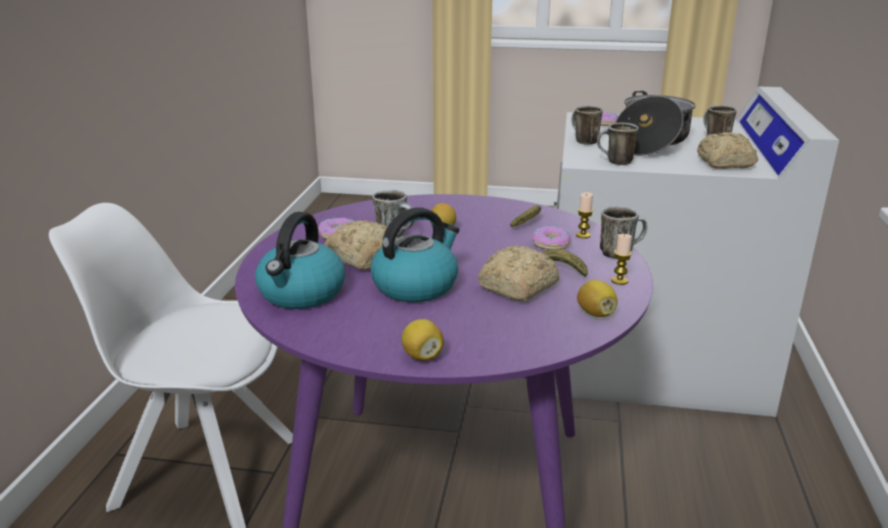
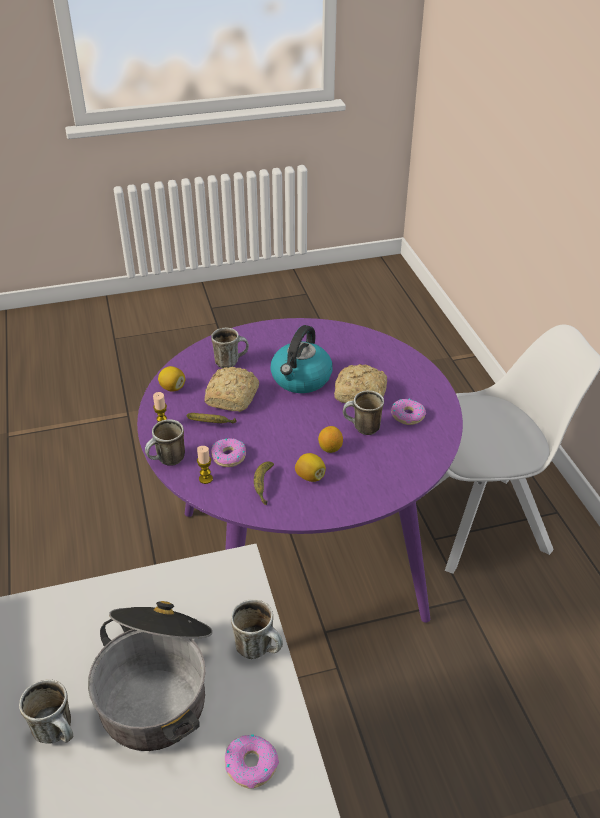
camera: 155 degrees right, 15 degrees up
kettle [255,212,345,309] -> none
lemon [401,319,444,361] -> lemon moved to [295,453,326,482]
mug [597,123,639,165] -> mug moved to [211,328,249,368]
bread [697,132,758,169] -> none

